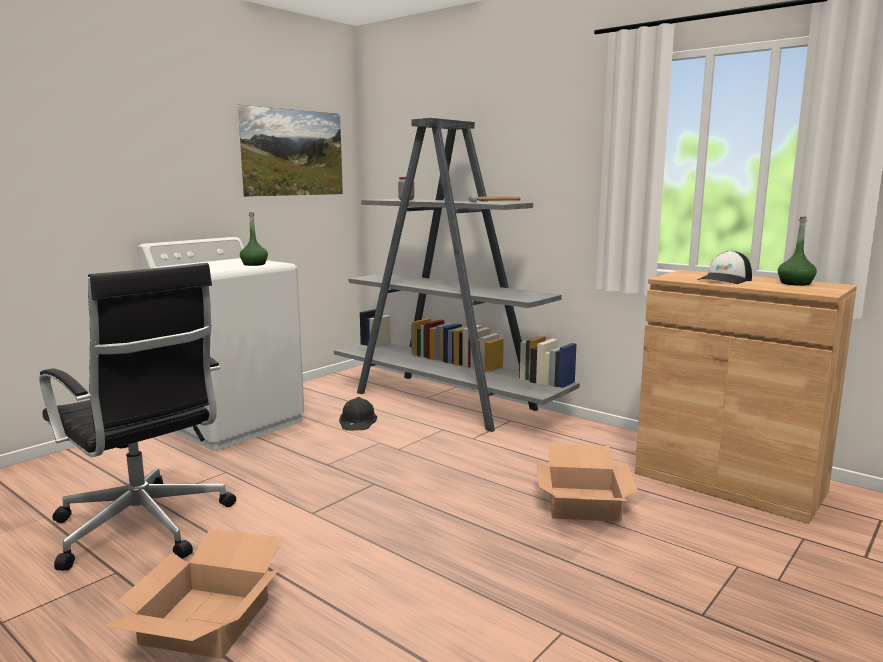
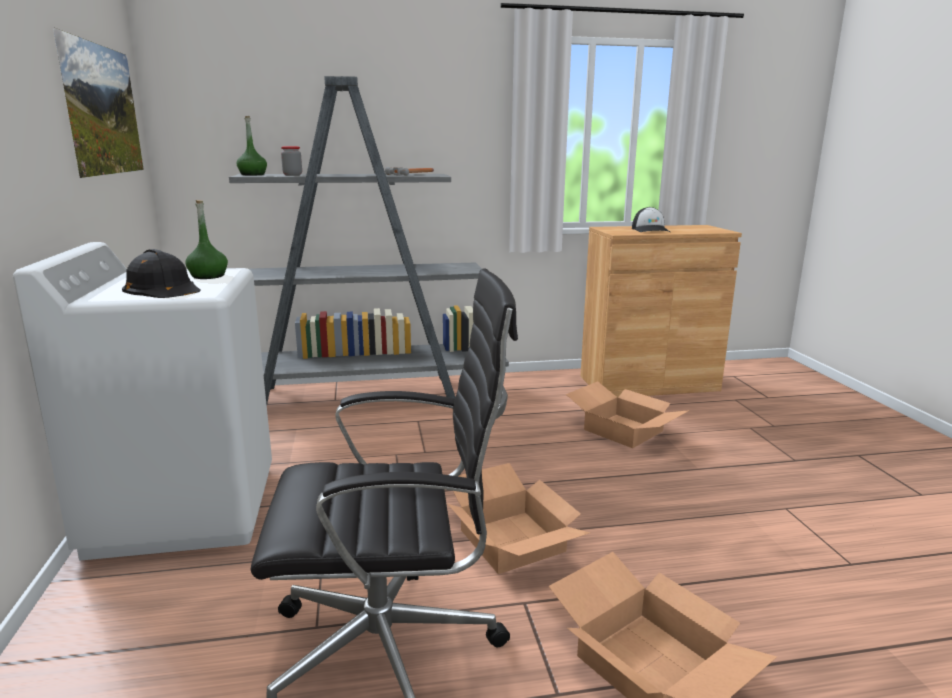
camera: 50 degrees left, 5 degrees up
black hard hat [339,397,377,431] -> black hard hat moved to [122,249,201,298]
green bottle [778,216,817,286] -> green bottle moved to [236,116,267,175]
none -> cardboard box [448,463,590,574]

